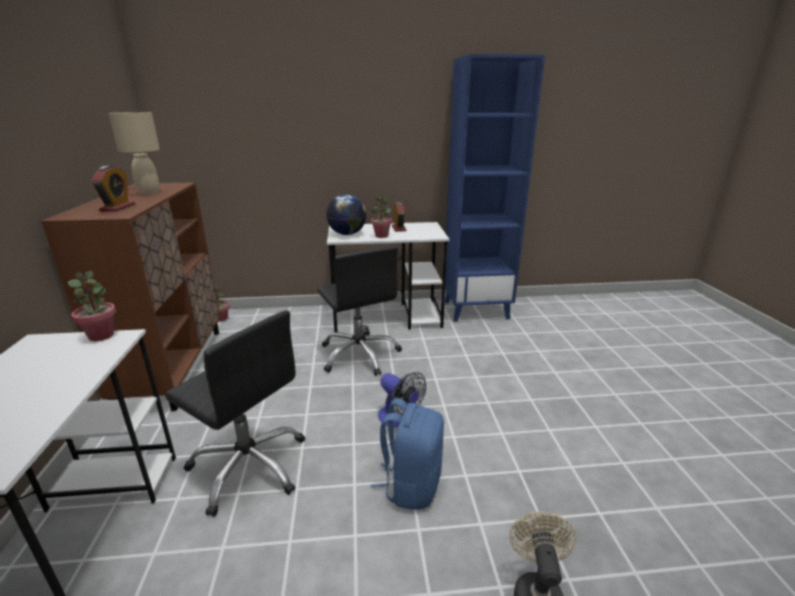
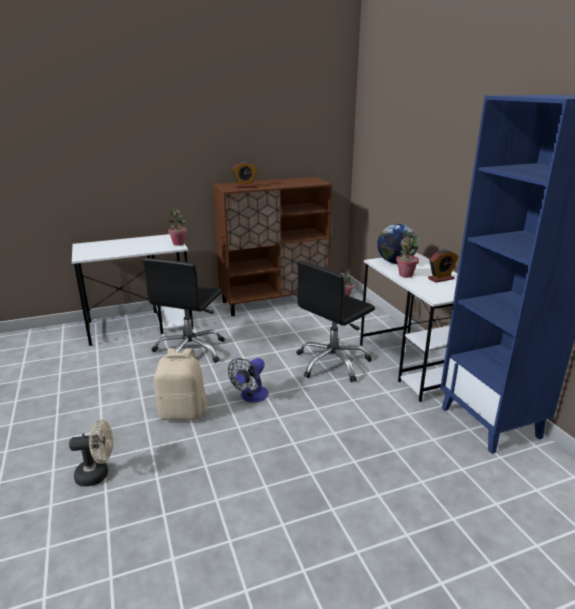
camera: 75 degrees right, 0 degrees up
beige table lamp [109,112,160,195] -> none
blue backpack [371,398,444,510] -> beige backpack [154,348,207,420]

